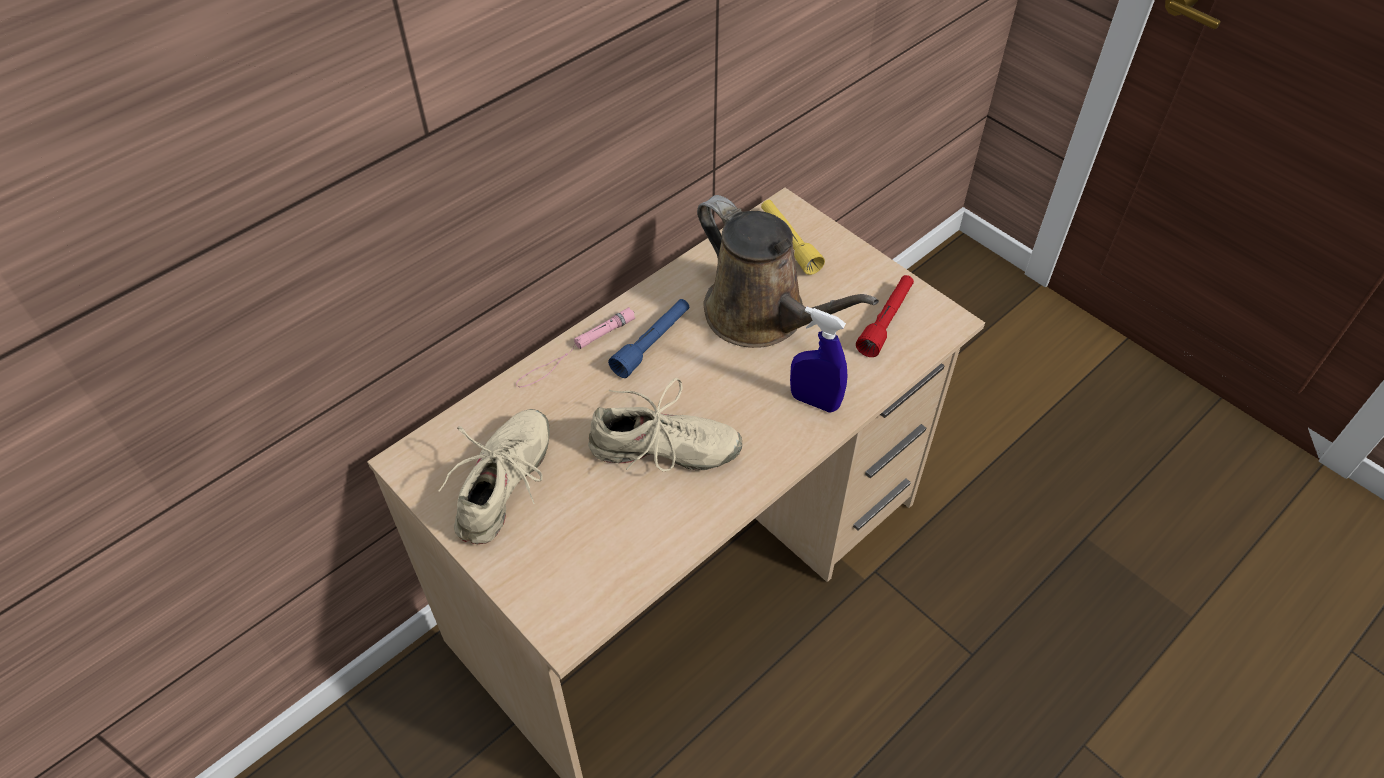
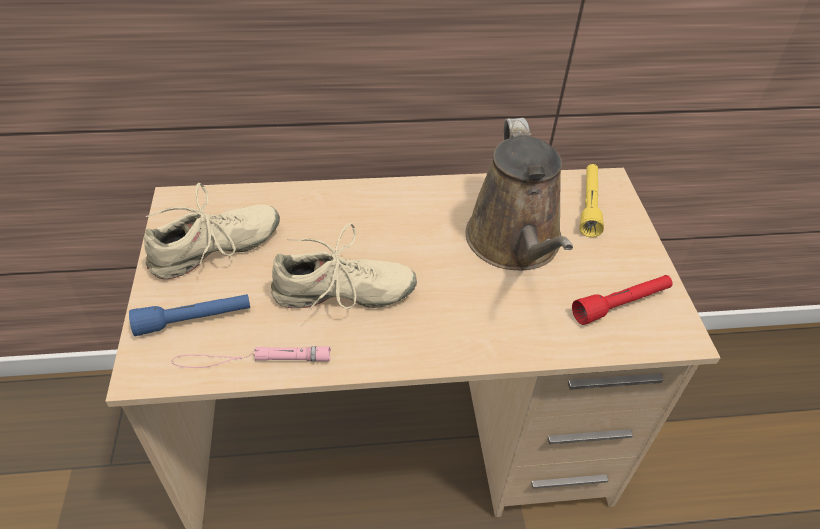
camera: 35 degrees right, 5 degrees down
pink flashlight [516,307,636,387] -> pink flashlight moved to [171,346,331,368]
beige shoe [588,378,742,471] -> beige shoe turned 45 degrees counterclockwise [271,223,417,309]
blue flashlight [608,299,689,378] -> blue flashlight moved to [129,294,250,336]
blue spray bottle [790,307,847,413] -> none

